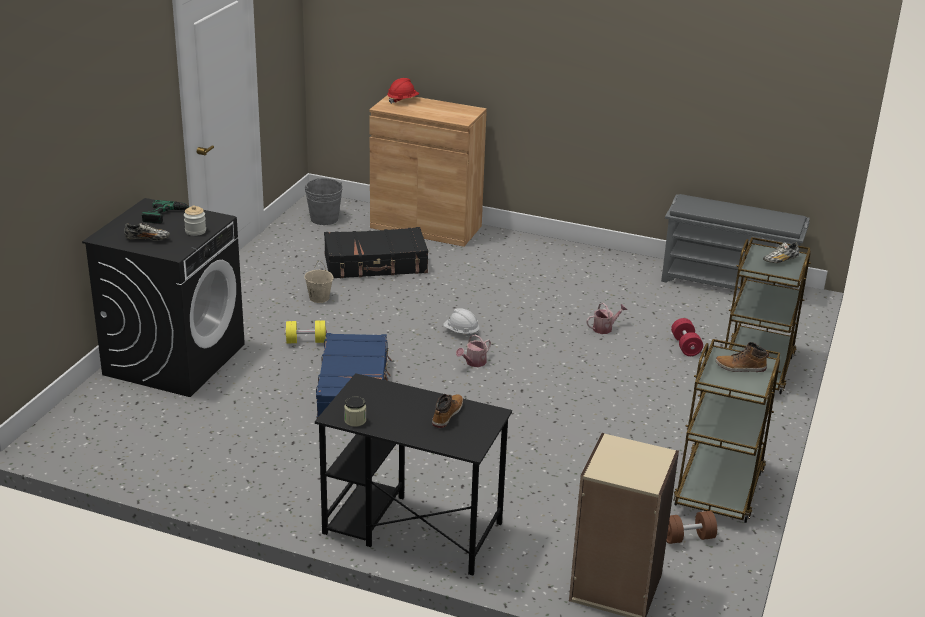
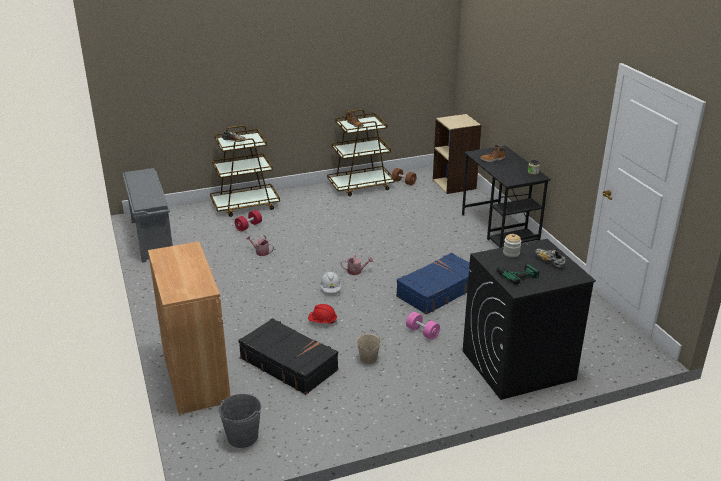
camera: 130 degrees left, 0 degrees up
yellow dumbbell [285,320,327,343] -> pink dumbbell [406,312,440,340]
red hard hat [387,78,419,104] -> red hard hat moved to [308,304,337,324]

